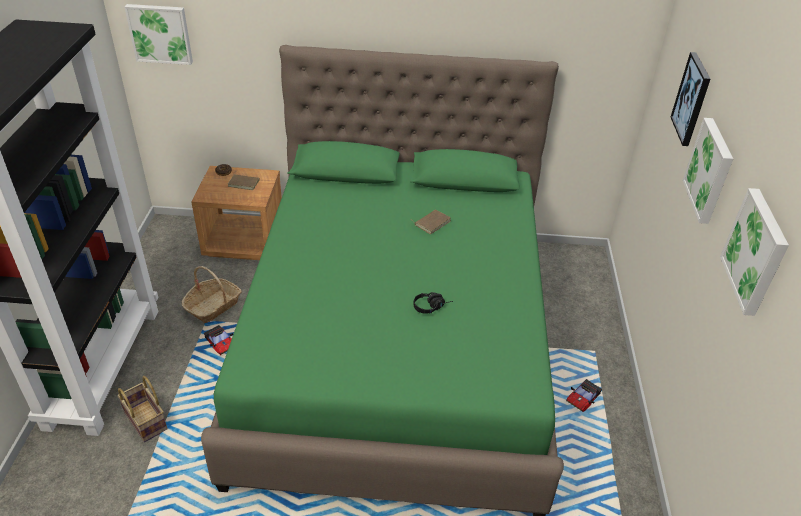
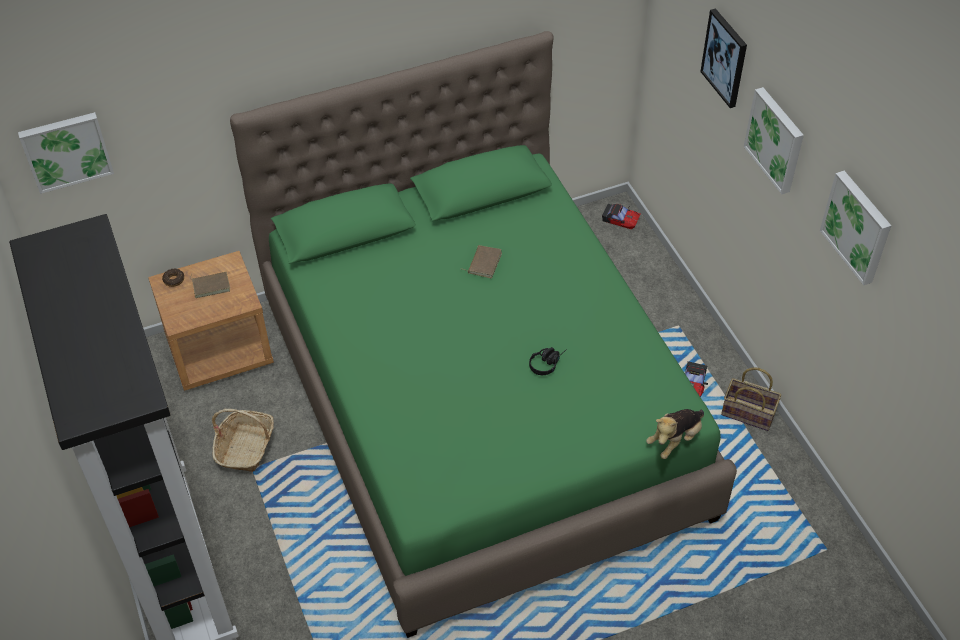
camera: 25 degrees left, 10 degrees up
basket [118,376,168,442] -> basket moved to [721,367,781,431]
toy car [204,325,233,355] -> toy car moved to [602,204,641,229]
none -> plush toy [646,409,704,459]

